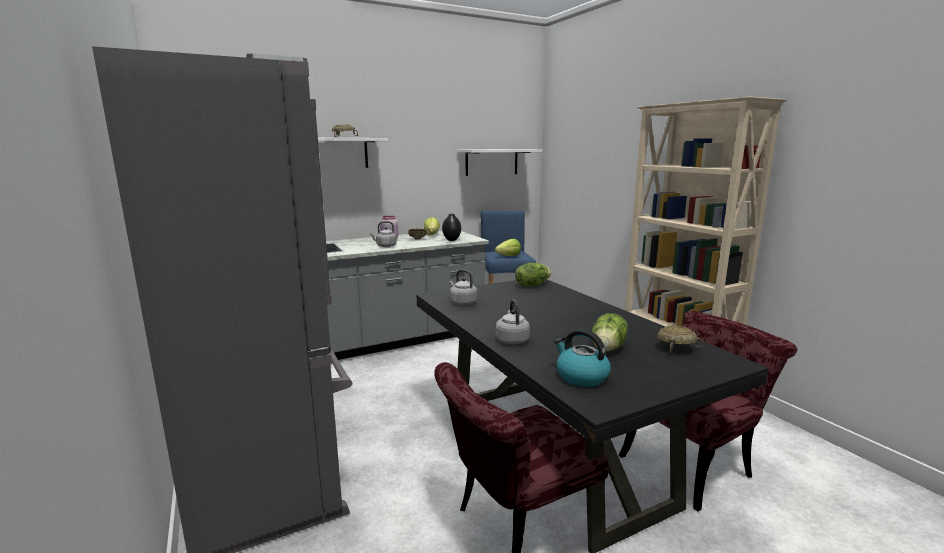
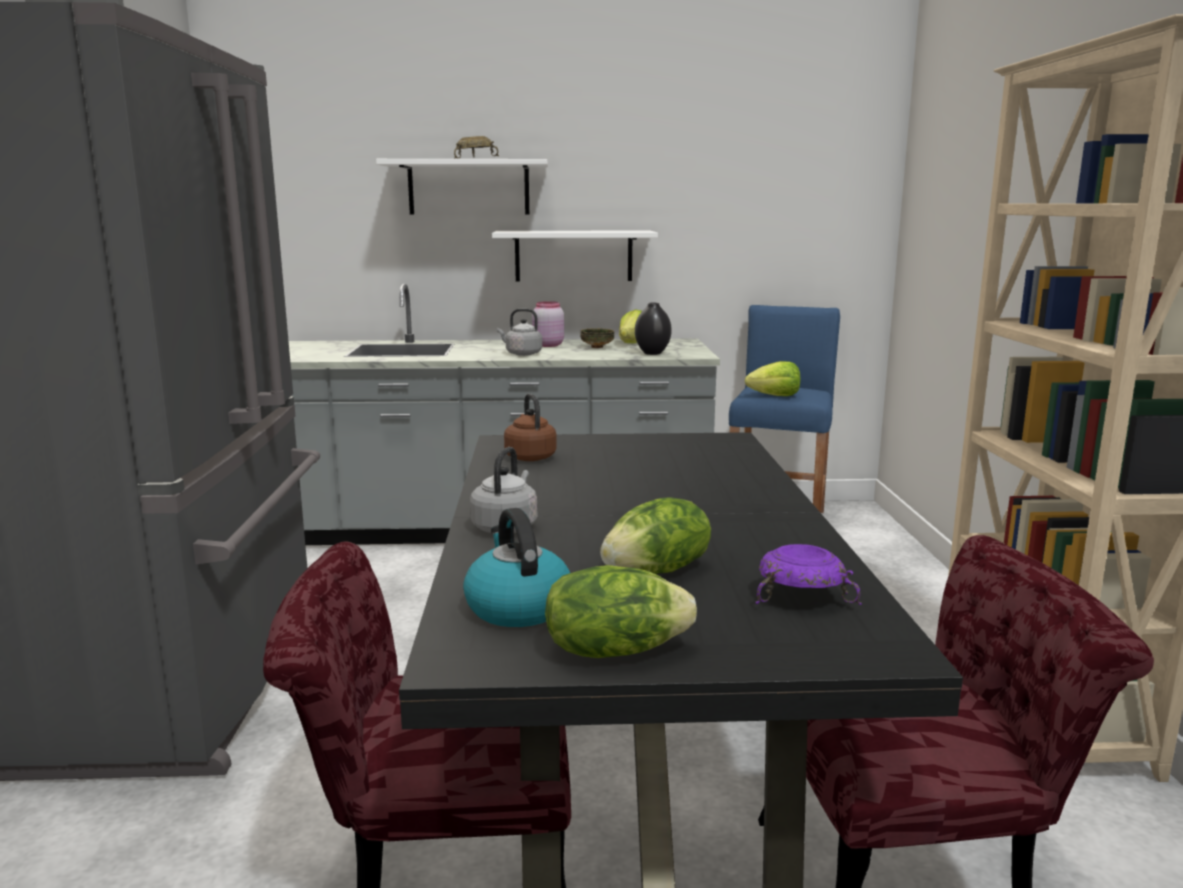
camera: 25 degrees right, 0 degrees up
grey kettle [449,270,477,305] -> brown kettle [504,393,557,461]
white shelf [457,149,542,176] -> white shelf moved to [492,231,658,281]
lettuce [515,263,551,287] -> lettuce moved to [545,565,697,658]
beige bowl [656,325,704,355] -> purple bowl [756,544,862,605]

